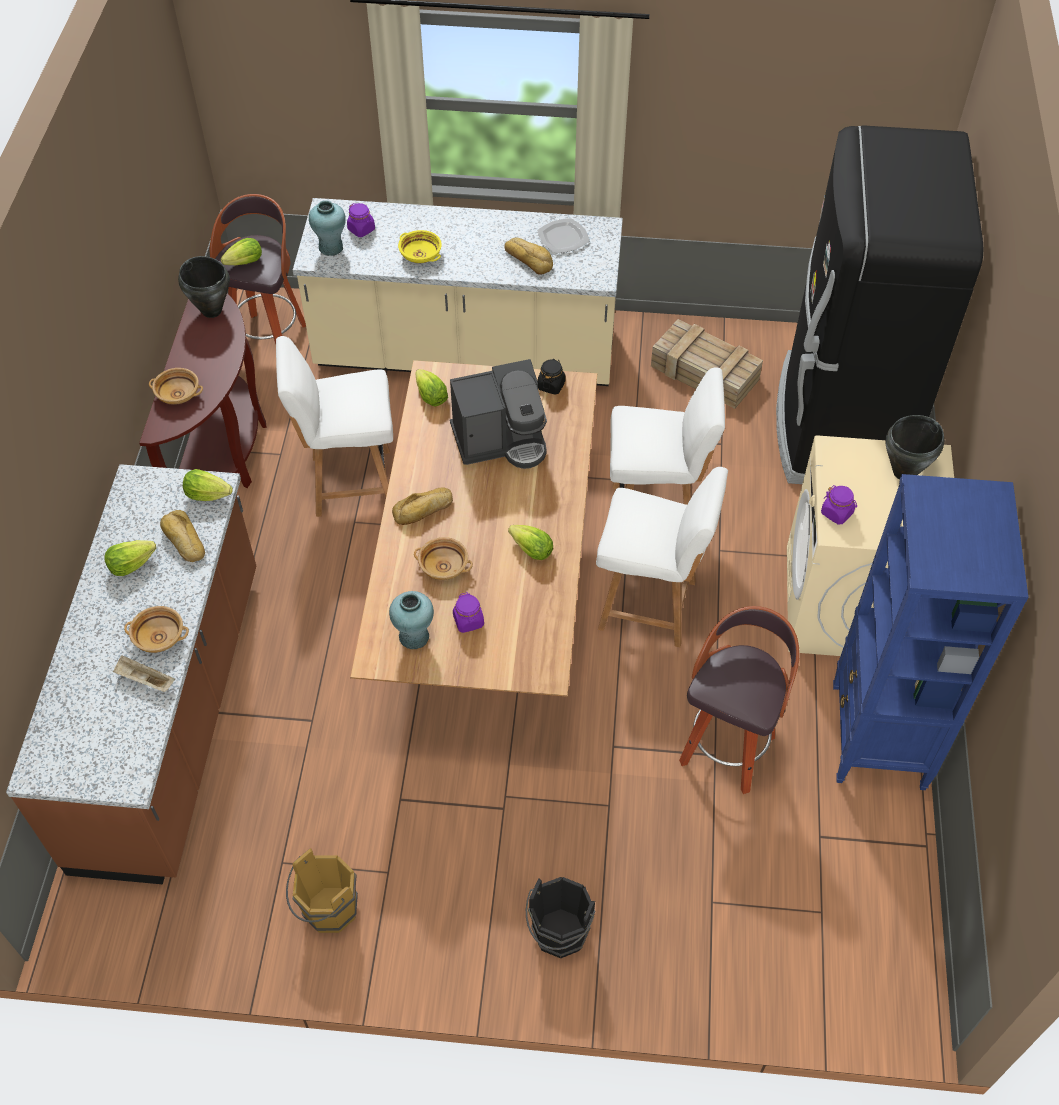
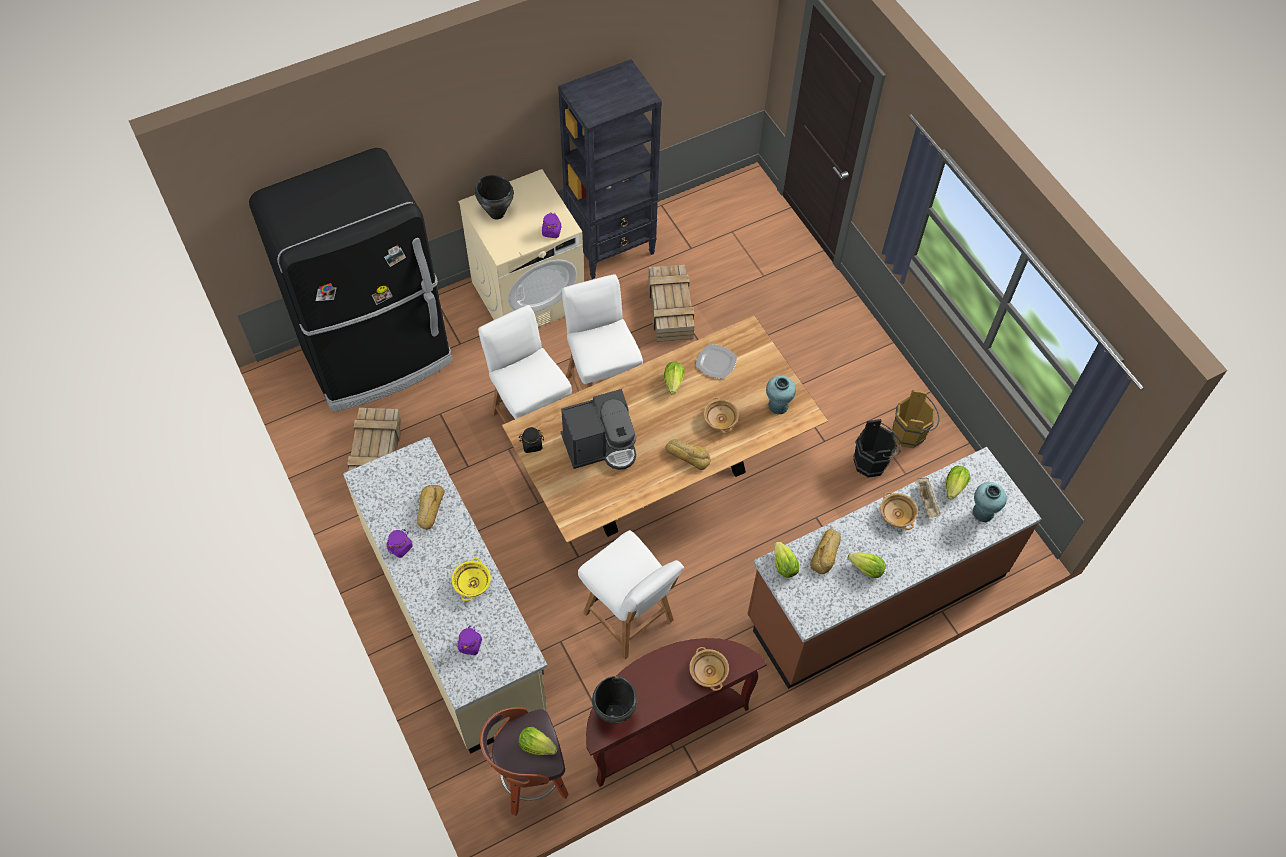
camera: 125 degrees left, 5 degrees up
turquoise vase [309,201,346,256] -> turquoise vase moved to [973,482,1007,522]
lettuce [415,369,448,406] -> lettuce moved to [946,466,970,500]
coffee machine [450,359,547,469] -> coffee machine turned 120 degrees clockwise [561,389,637,470]
purple jar [453,592,484,633] -> purple jar moved to [387,529,412,558]
black bucket [526,877,595,958] -> black bucket moved to [853,419,901,477]
plate [537,218,589,254] -> plate moved to [696,344,737,379]
stool [679,606,800,794] -> crate [648,265,695,342]
blue bookcase [833,474,1028,790] -> black bookcase [558,59,662,279]

